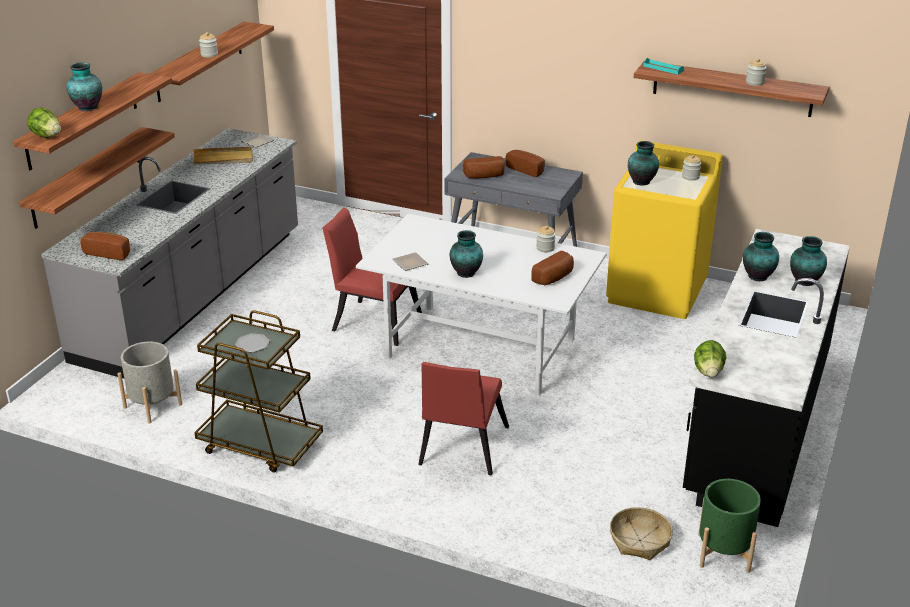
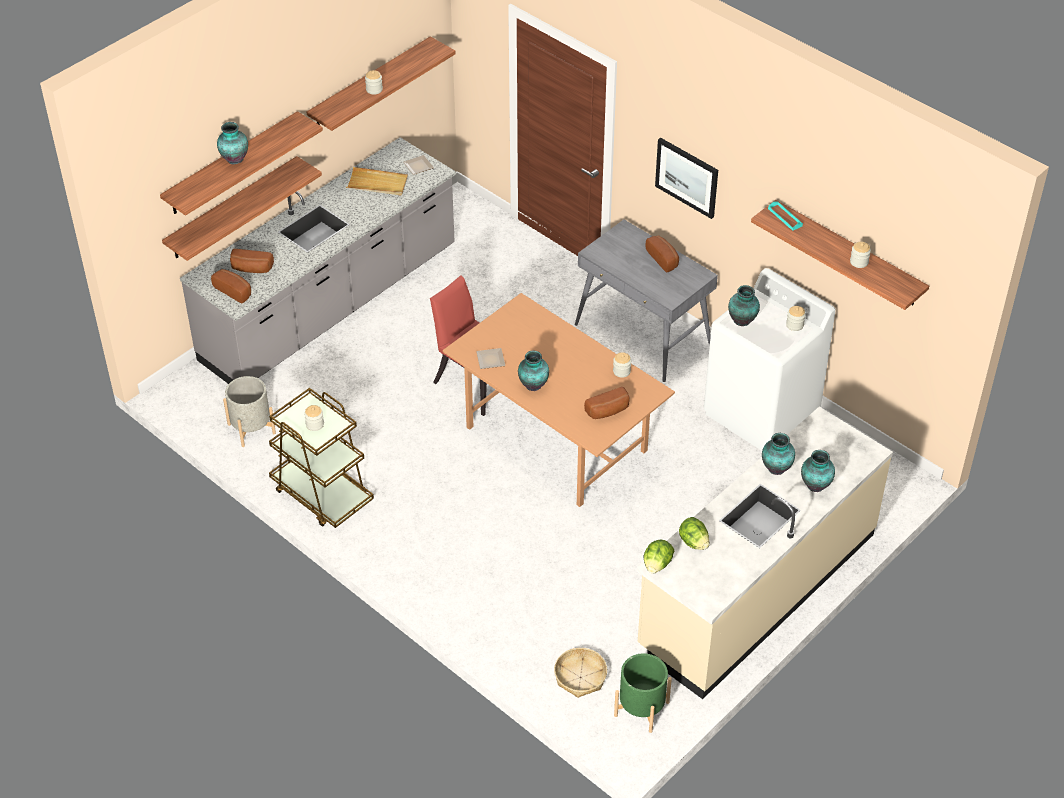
camera: 20 degrees right, 15 degrees up
lettuce [27,108,61,138] -> lettuce moved to [679,517,710,550]
plate [235,333,270,353] -> jar [304,405,324,431]
white dining table [356,214,607,396] -> brown dining table [443,293,675,507]
red chair [418,362,509,475] -> none
bread [463,156,505,178] -> bread moved to [230,249,274,273]
yellow washing machine [606,140,723,319] -> white washing machine [704,268,836,451]
black counter [683,229,850,527] -> beige counter [637,406,893,699]
none -> picture [655,138,718,219]

